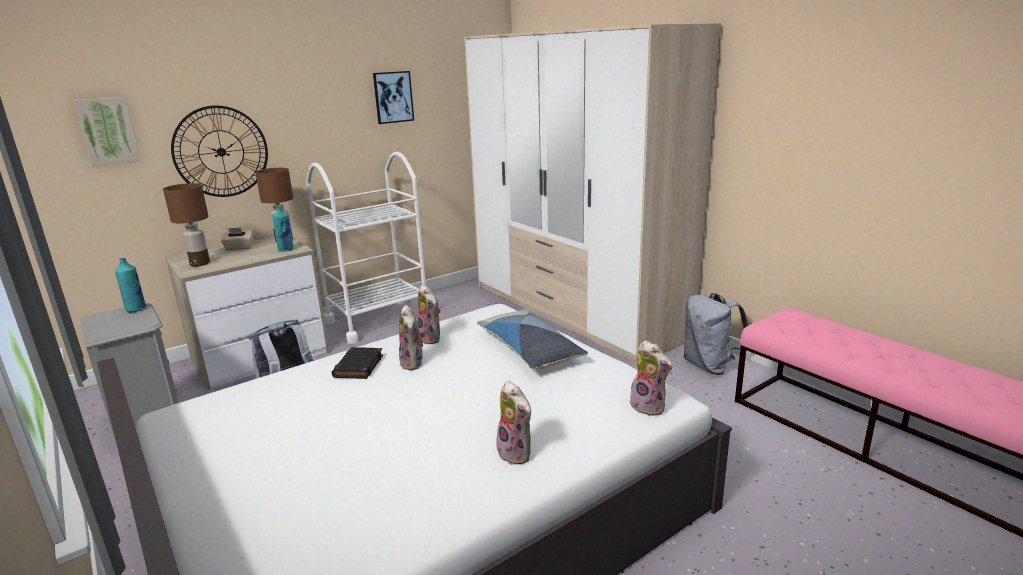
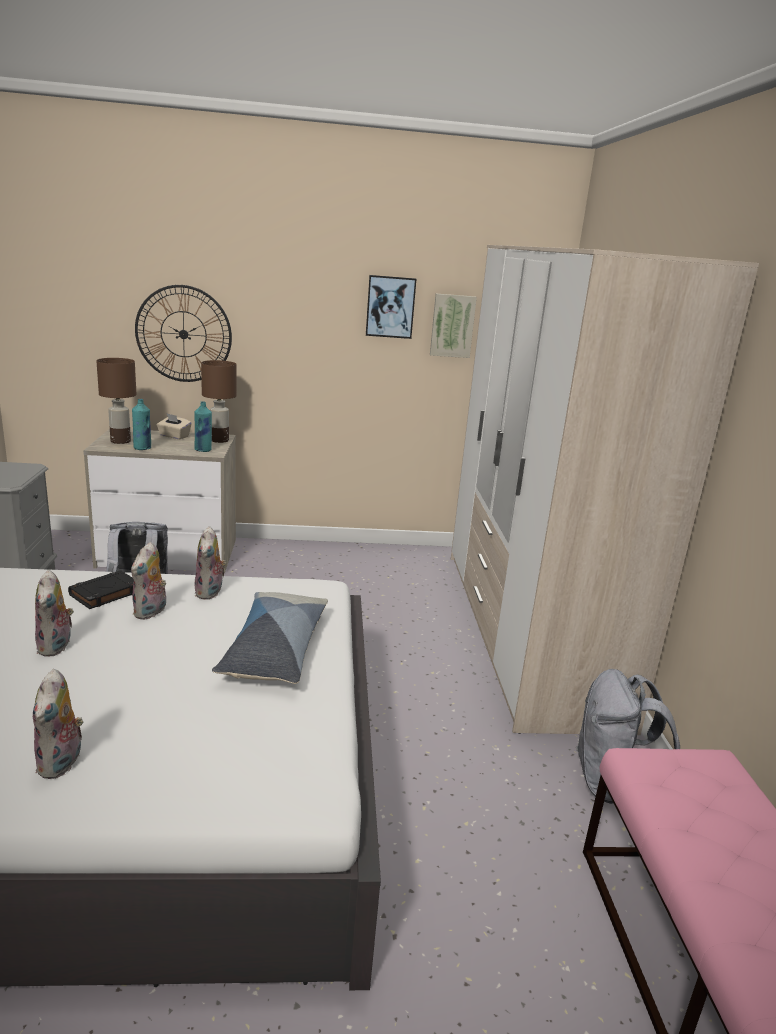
camera: 30 degrees right, 0 degrees up
picture [73,97,141,167] -> picture moved to [430,294,477,358]
turquoise bottle [115,258,146,312] -> turquoise bottle moved to [132,399,151,450]
white cart [306,152,426,344] -> none
plush toy [628,340,672,416] -> plush toy moved to [35,570,74,657]

